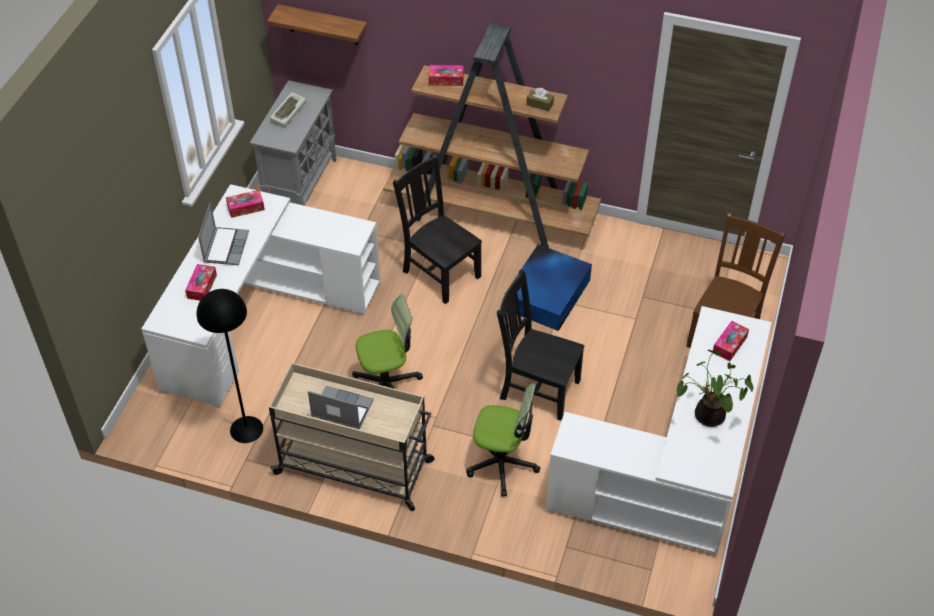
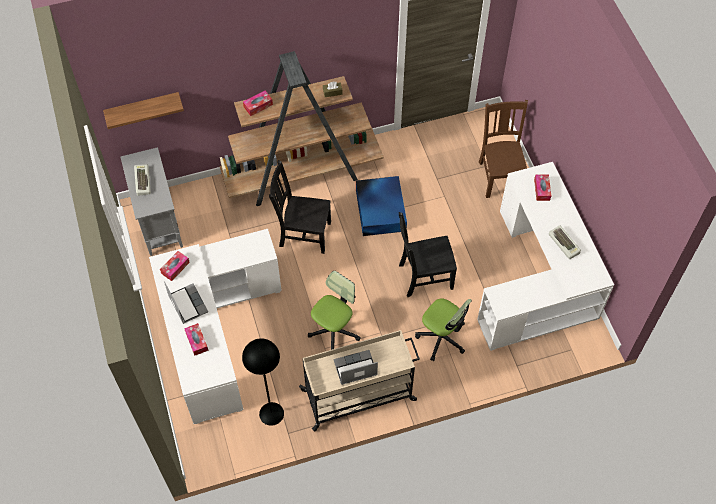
camera: 35 degrees left, 10 degrees up
office chair [466,383,540,497] -> office chair turned 60 degrees clockwise [415,298,472,361]
potted plant [677,350,753,427] -> keyboard [549,225,581,259]

